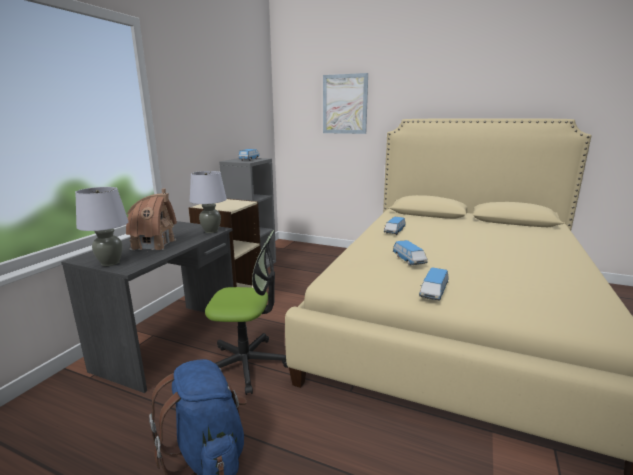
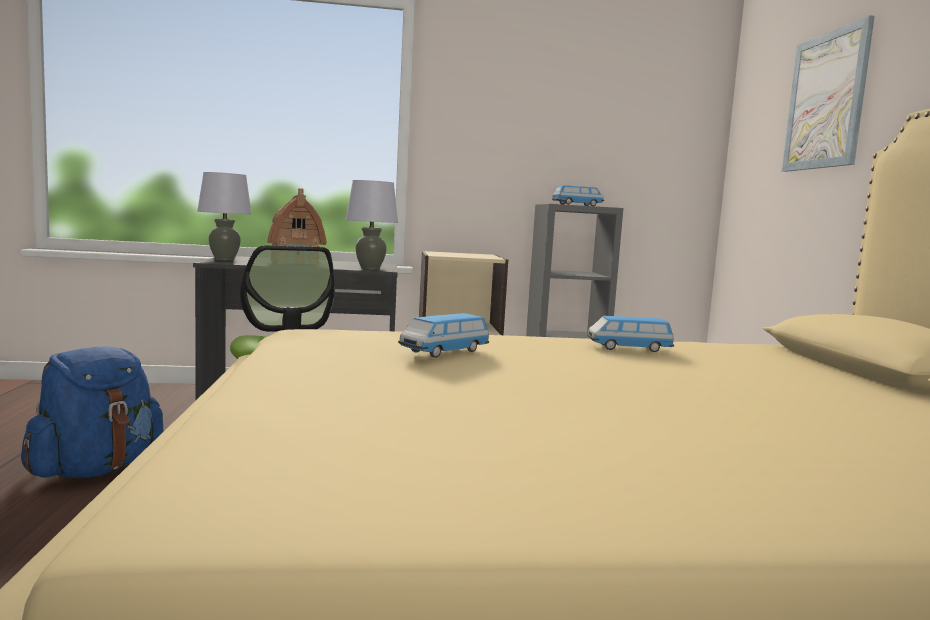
camera: 60 degrees right, 10 degrees down
toy car [419,267,449,301] -> none

